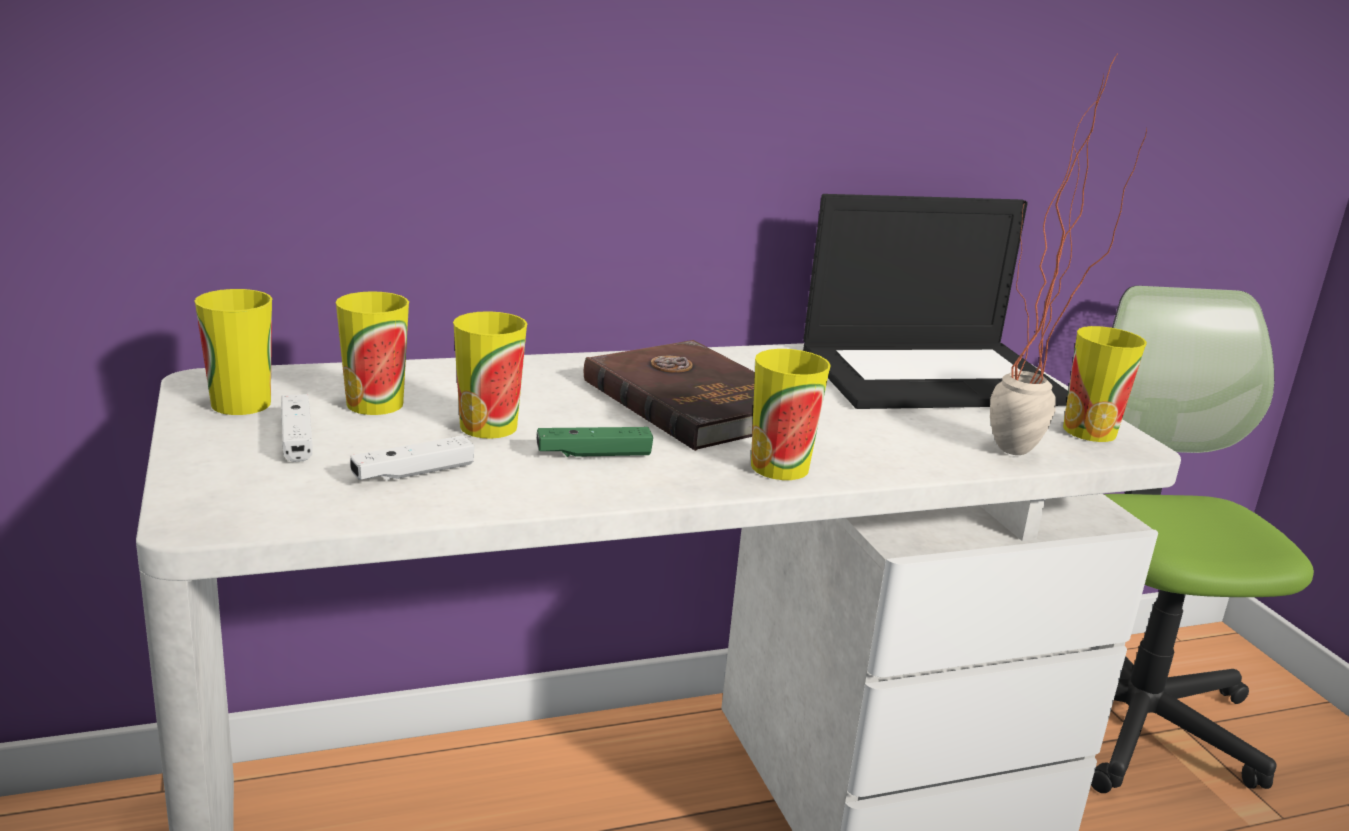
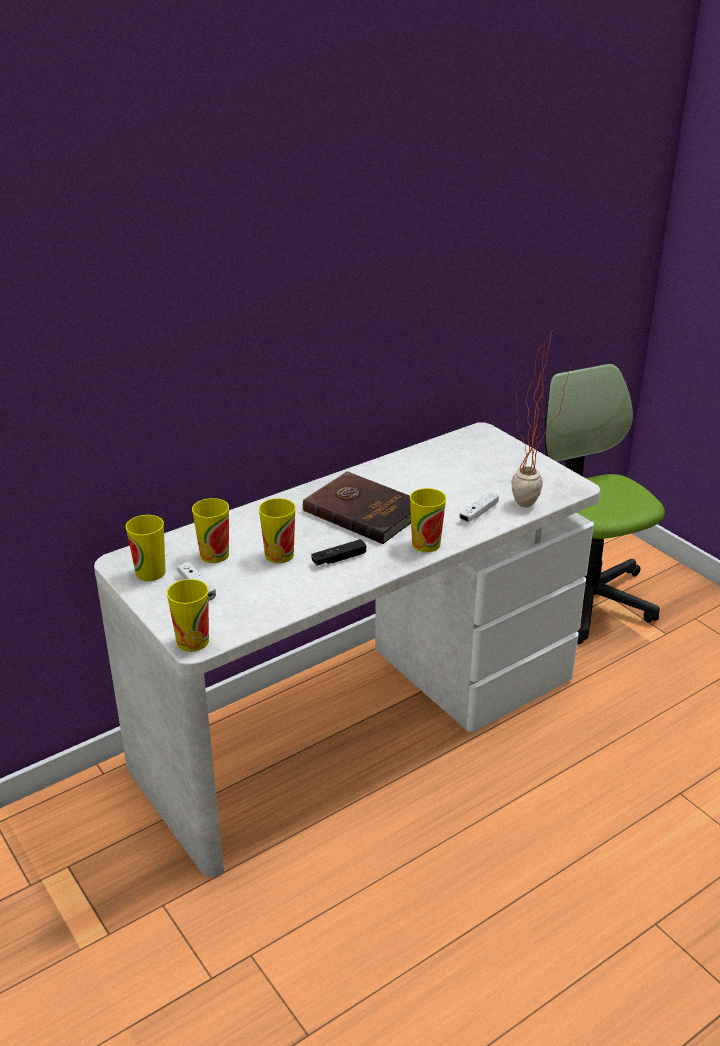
camera: 15 degrees left, 10 degrees up
white game controller [350,435,475,481] -> white game controller moved to [459,492,499,522]
green game controller [537,427,653,457] -> black game controller [311,539,366,566]
laptop [803,194,1068,409] -> none
cup [1063,326,1147,442] -> cup moved to [167,579,209,652]

